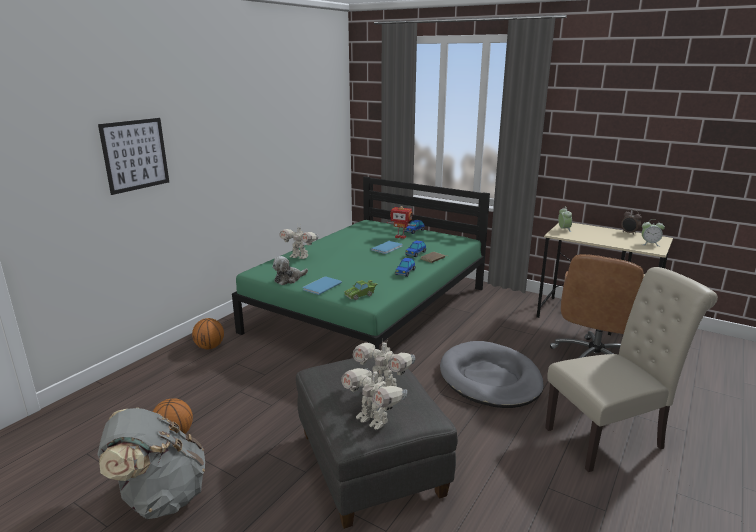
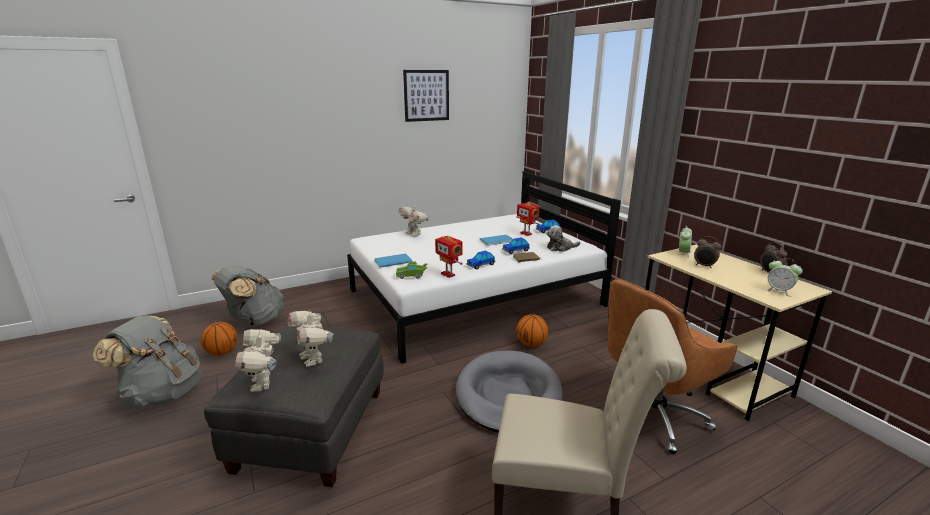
camera: 30 degrees right, 0 degrees up
picture [98,118,169,195] -> picture moved to [403,70,449,122]
basketball [192,318,224,349] -> basketball moved to [516,314,548,347]
green bed [232,176,490,349] -> white bed [347,171,621,363]
plush toy [272,256,308,285] -> plush toy moved to [547,225,580,252]
none -> grey backpack [212,265,284,326]
none -> toy robot [435,236,463,278]
none -> alarm clock [694,236,722,268]

